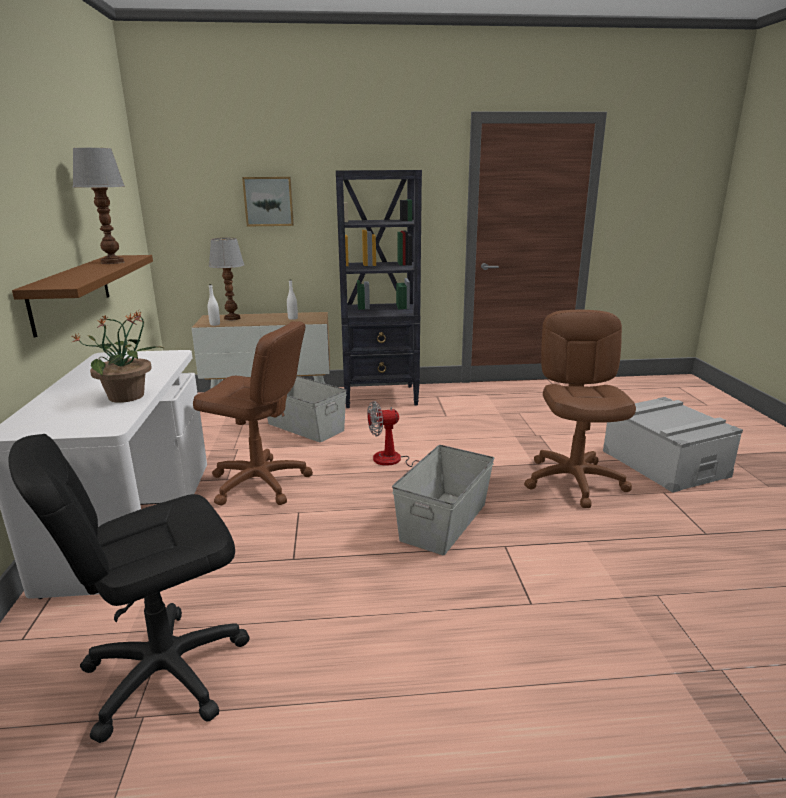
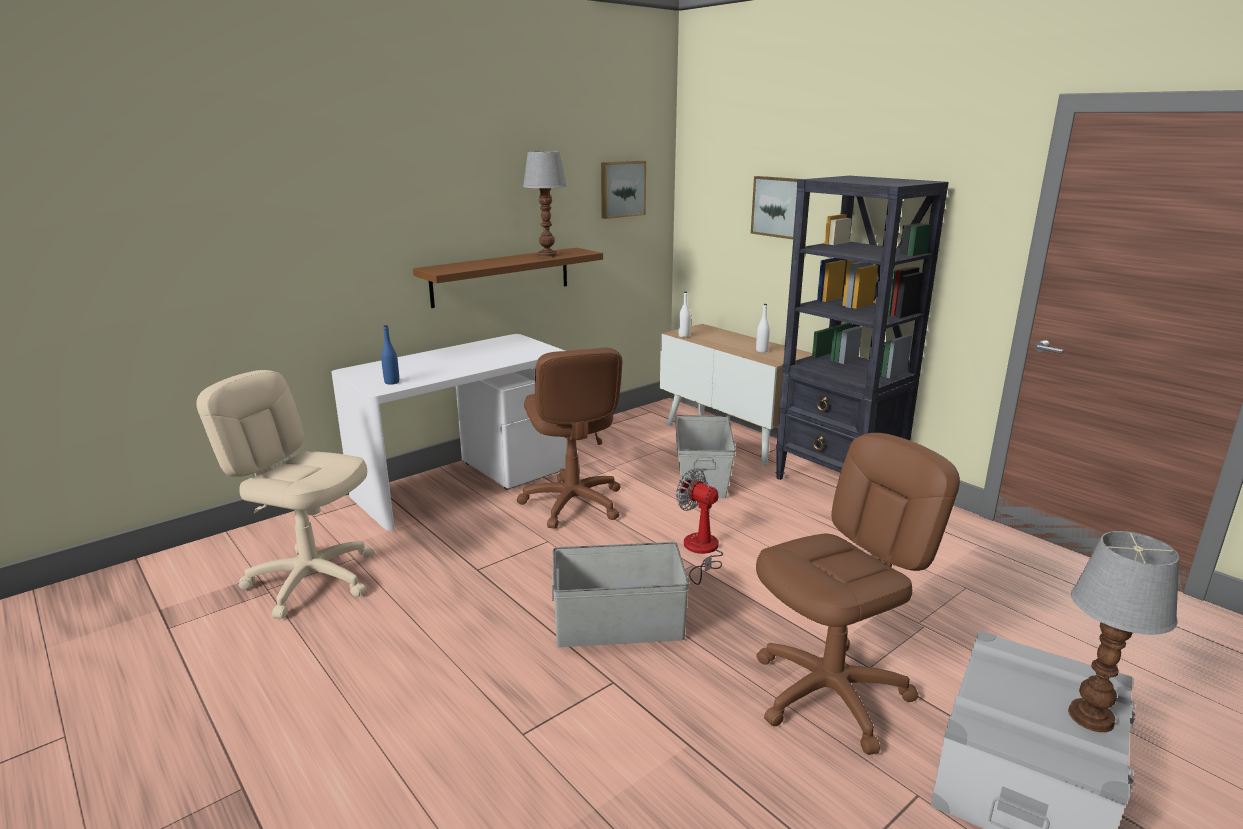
camera: 55 degrees right, 0 degrees up
black office chair [8,434,250,743] -> beige office chair [196,370,373,619]
potted plant [72,311,165,403] -> none
table lamp [209,238,244,321] -> table lamp moved to [1068,531,1179,732]
none -> blue bottle [381,325,399,385]
none -> picture [601,161,646,219]

